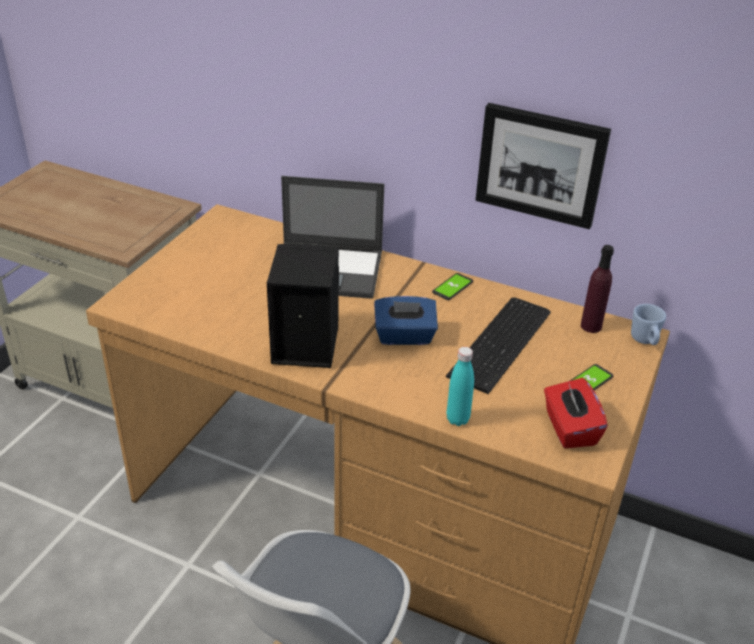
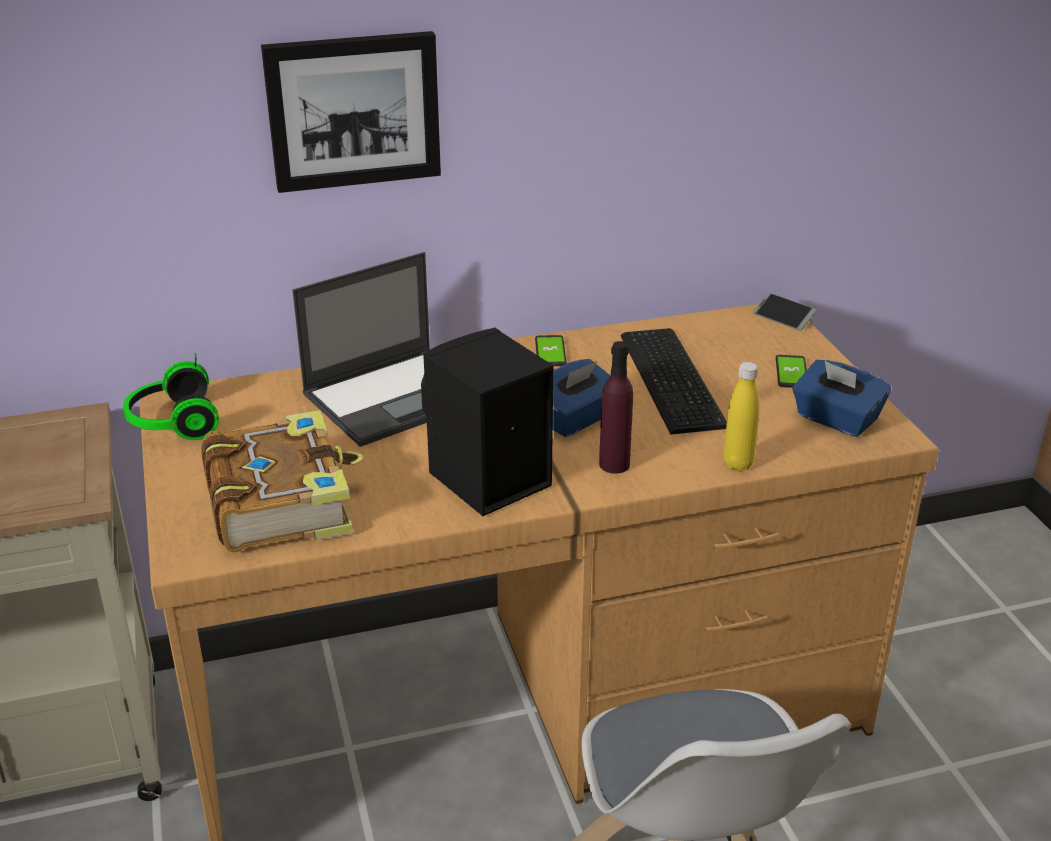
camera: 40 degrees left, 5 degrees down
turquoise bottle [447,347,474,426] -> yellow bottle [723,362,759,471]
picture [475,103,611,229] -> picture moved to [261,31,441,193]
red tissue box [544,378,608,448] -> blue tissue box [793,360,891,437]
purple bottle [581,245,614,333] -> purple bottle moved to [599,341,633,474]
blue mug [631,304,666,345] -> phone [753,293,816,331]
none -> headphones [123,353,219,440]
none -> book [201,410,363,553]

